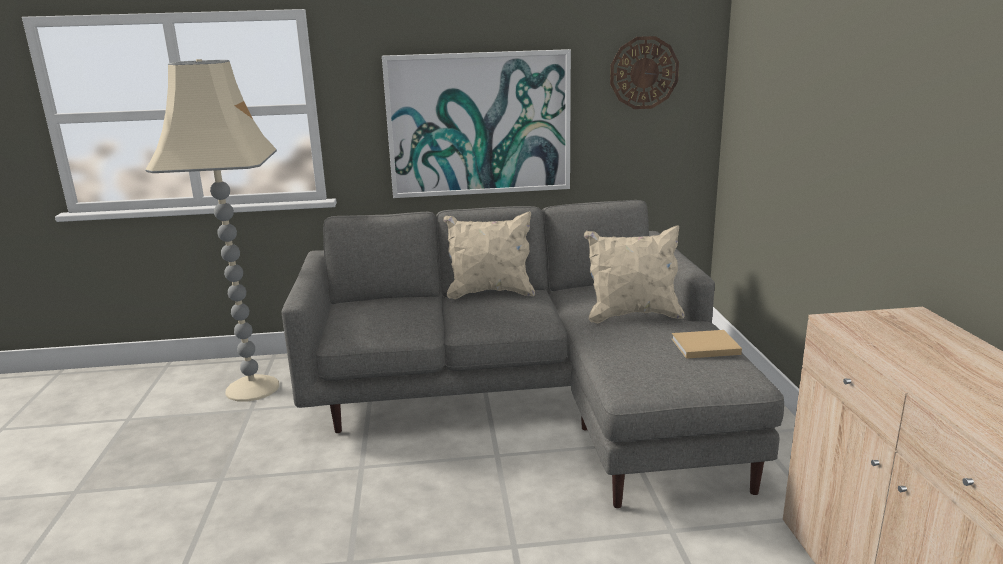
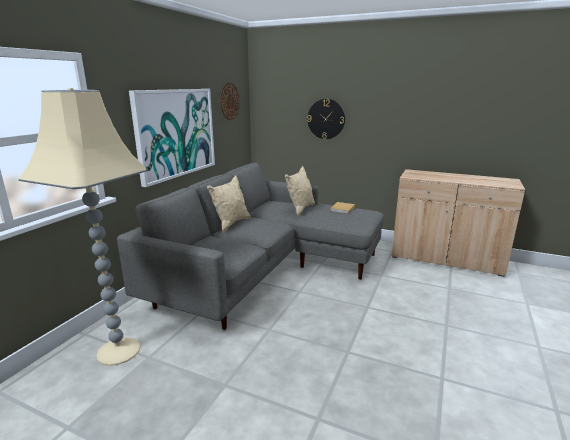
camera: 60 degrees left, 0 degrees up
none -> wall clock [307,99,345,139]

